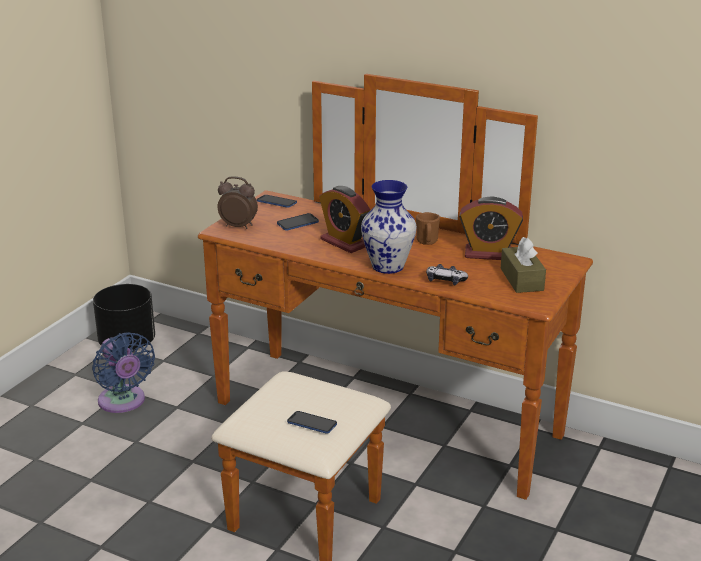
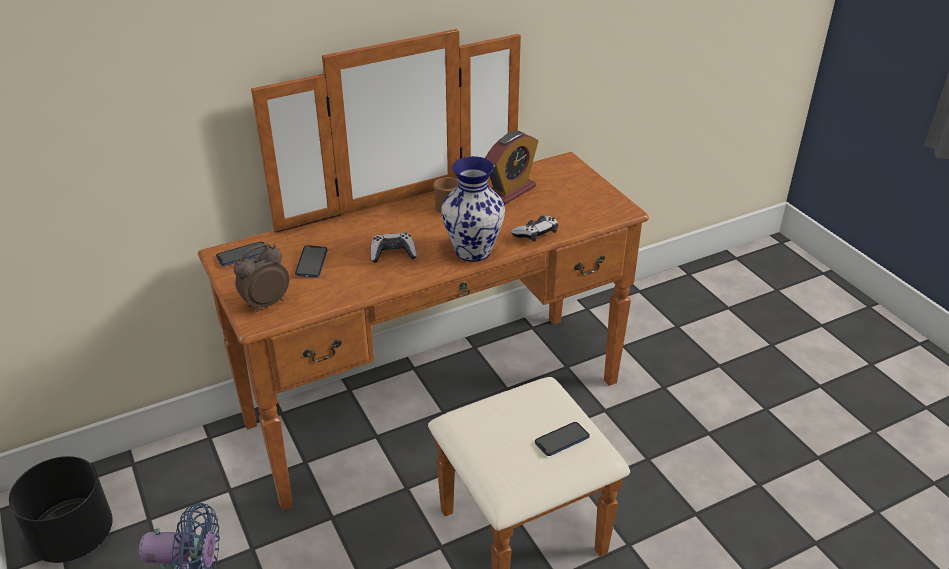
camera: 55 degrees left, 10 degrees up
alarm clock [319,186,370,253] -> game controller [370,233,417,263]
brown tissue box [501,237,546,293] -> none

